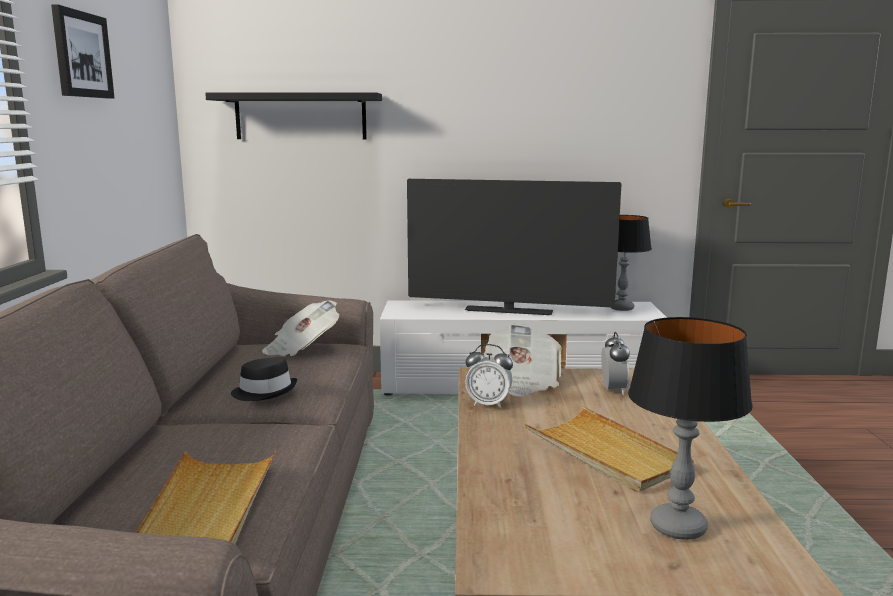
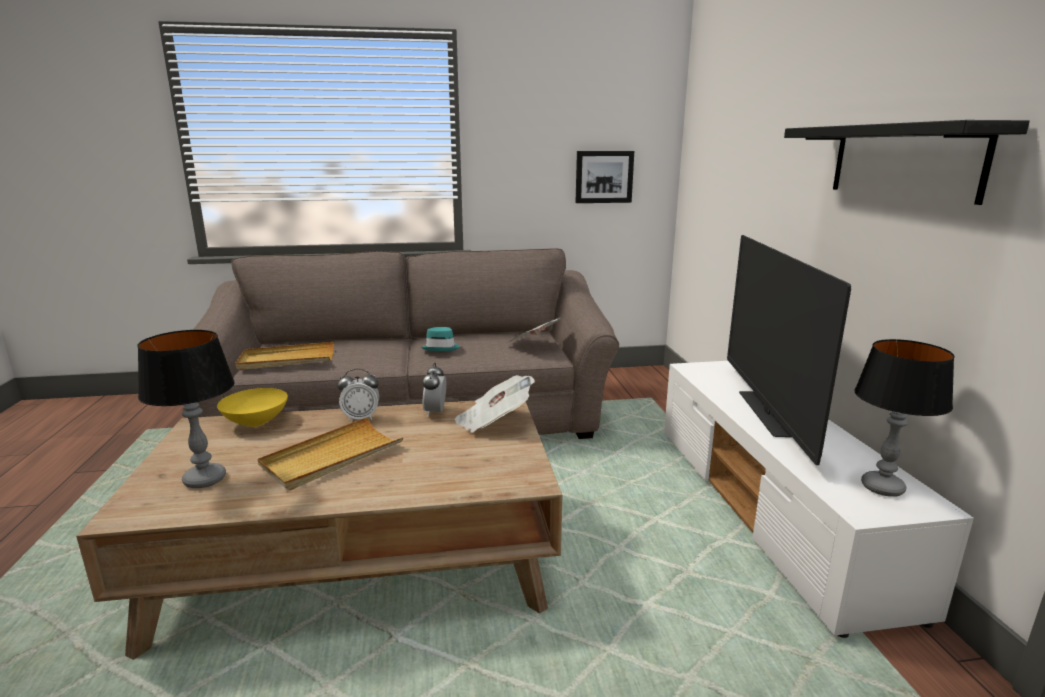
camera: 80 degrees right, 5 degrees up
picture [51,5,114,99] -> picture moved to [575,151,634,203]
black shelf [205,92,382,139] -> black shelf moved to [784,120,1030,205]
black hat [231,357,297,401] -> turquoise hat [421,327,460,351]
alarm clock [601,332,630,395] -> alarm clock moved to [337,369,379,422]
none -> yellow bowl [217,388,288,427]

